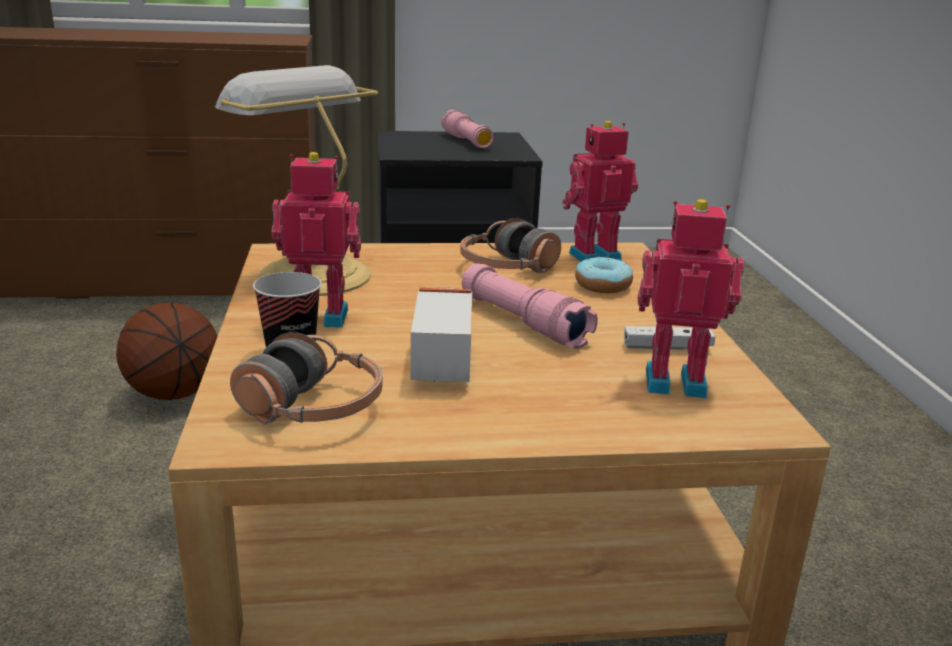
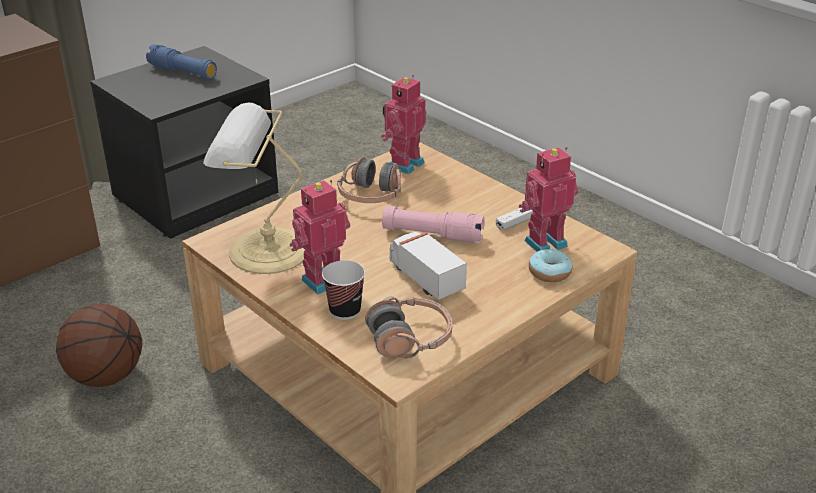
camera: 35 degrees left, 10 degrees up
pink flashlight [441,110,494,148] -> blue flashlight [146,44,217,79]
donut [575,256,633,293] -> donut moved to [529,249,573,282]

